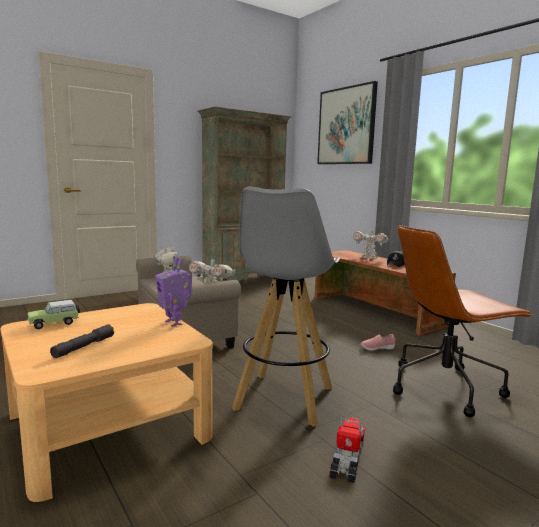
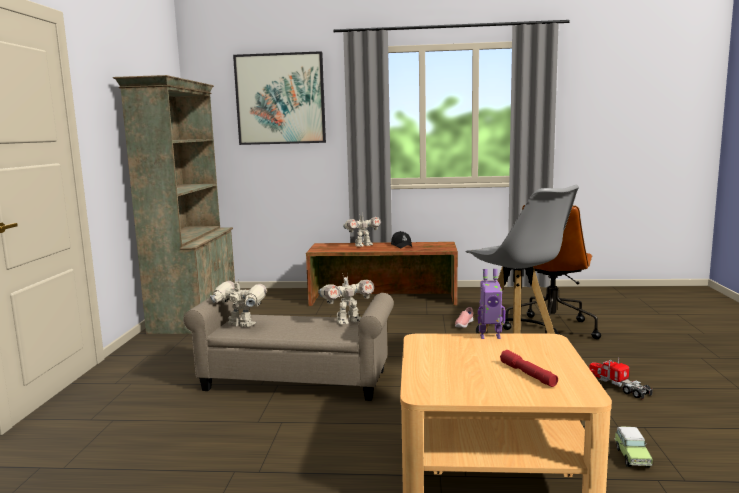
camera: 50 degrees left, 0 degrees up
toy car [27,300,80,329] -> toy car moved to [614,427,653,468]
grey flashlight [50,324,114,358] -> red flashlight [500,350,558,387]

